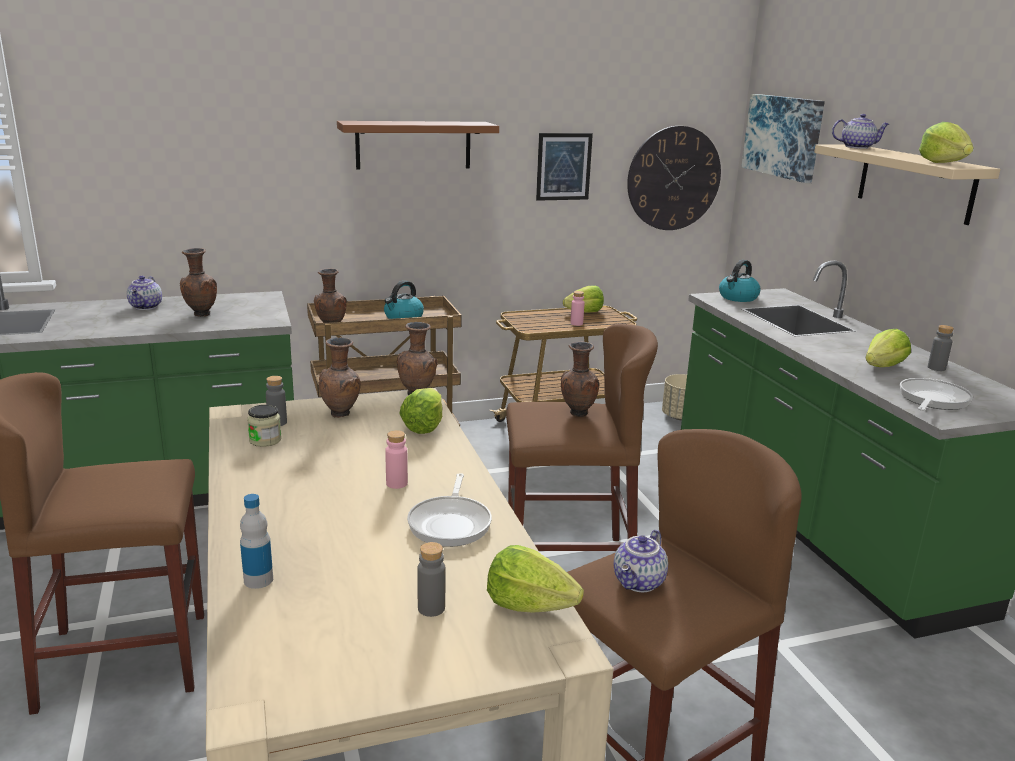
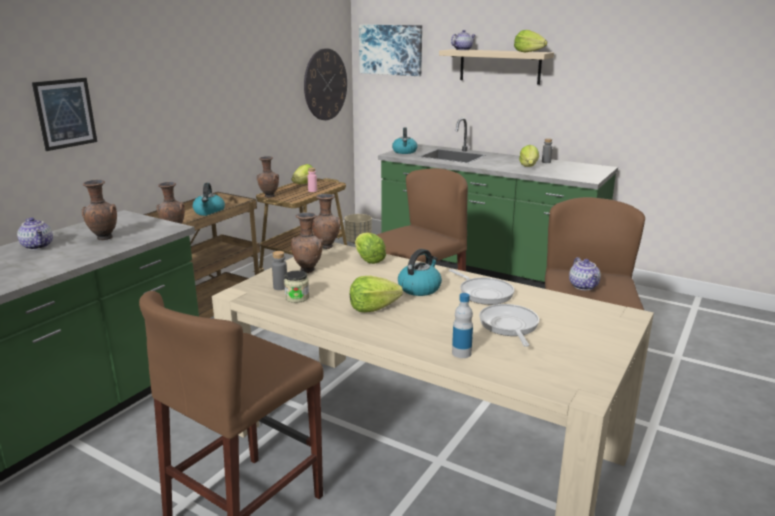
camera: 40 degrees left, 0 degrees up
brown shelf [337,121,499,170] -> none
pink bottle [385,430,408,489] -> kettle [398,249,442,296]
grey bottle [417,542,446,617] -> none
lettuce [487,545,584,613] -> lettuce moved to [350,276,403,312]
picture [536,133,593,201] -> picture moved to [32,78,97,151]
brown vase [561,342,599,417] -> brown vase moved to [257,156,279,198]
frying pan [900,378,973,411] -> frying pan moved to [479,304,539,347]

